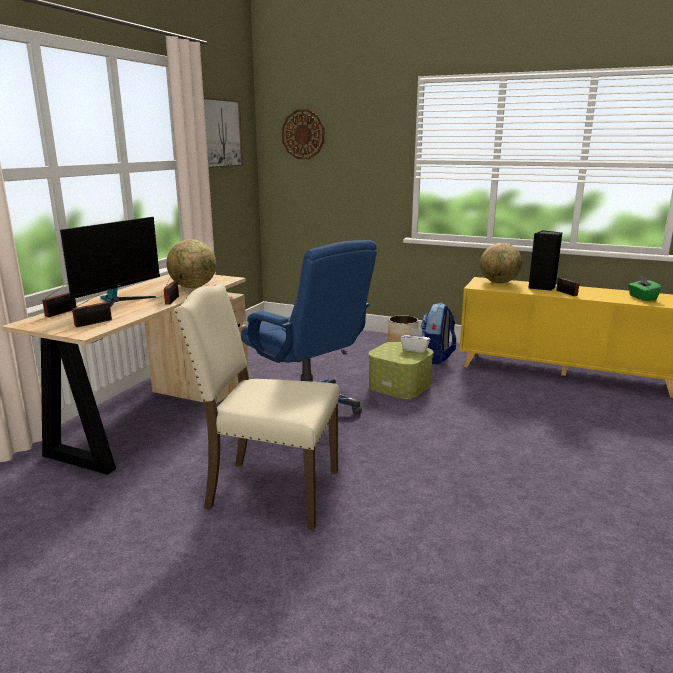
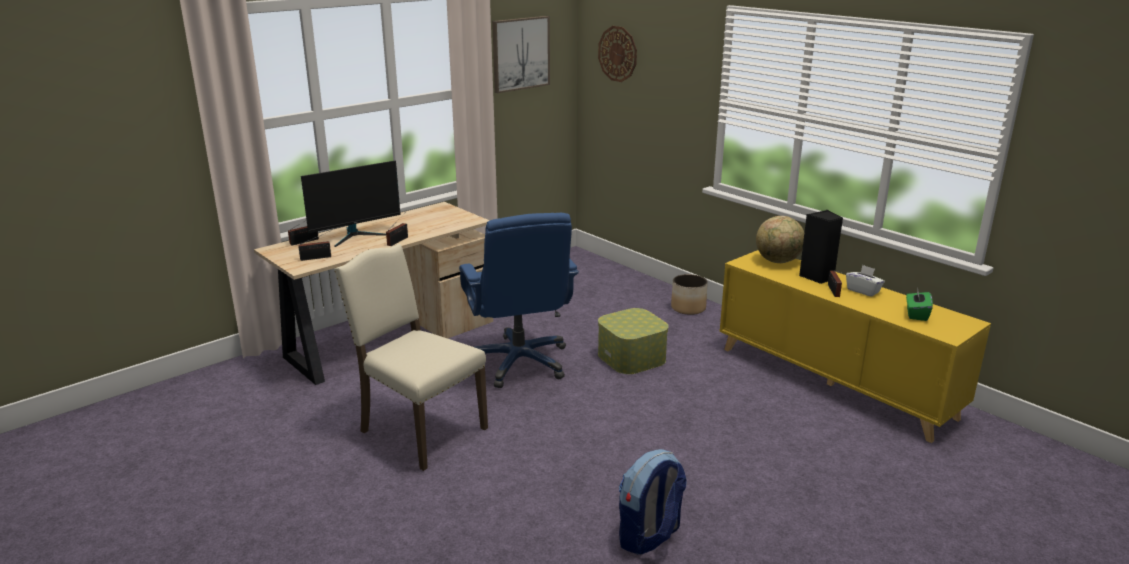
camera: 25 degrees right, 5 degrees up
globe [166,239,216,288] -> none
white tissue box [400,328,430,353] -> white tissue box moved to [846,265,885,297]
backpack [421,303,456,364] -> backpack moved to [619,449,687,555]

